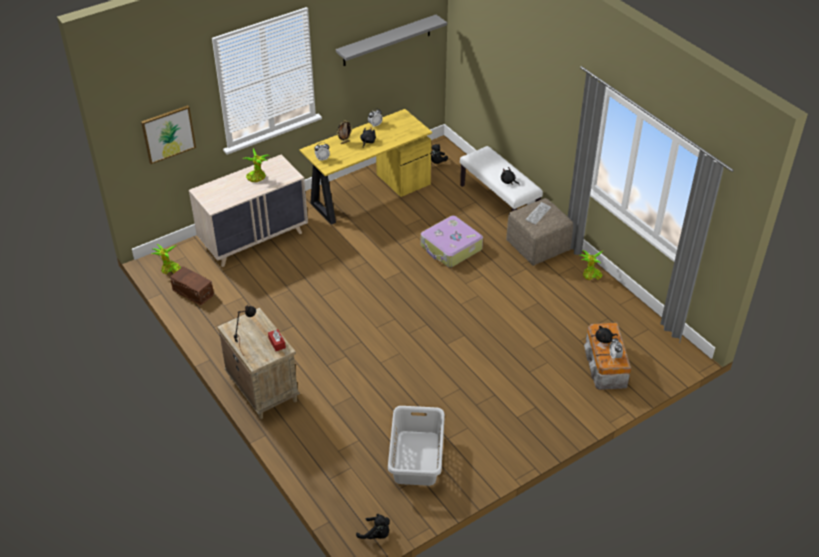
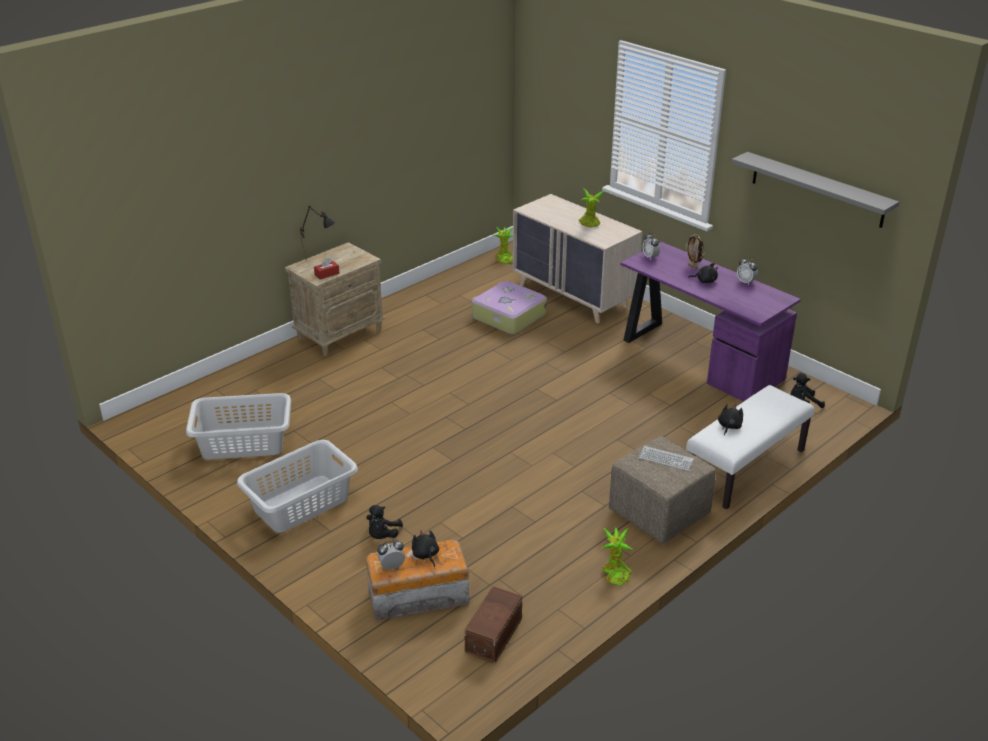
camera: 80 degrees right, 10 degrees down
picture [141,105,196,164] -> none
brown storage box [170,266,214,306] -> brown storage box moved to [464,586,522,664]
yellow desk [299,109,432,225] -> purple desk [620,242,801,402]
black plush toy [356,514,390,539] -> black plush toy moved to [366,505,403,539]
suitcase [421,215,483,267] -> suitcase moved to [472,281,547,334]
none -> grey laundry basket [237,440,358,533]

